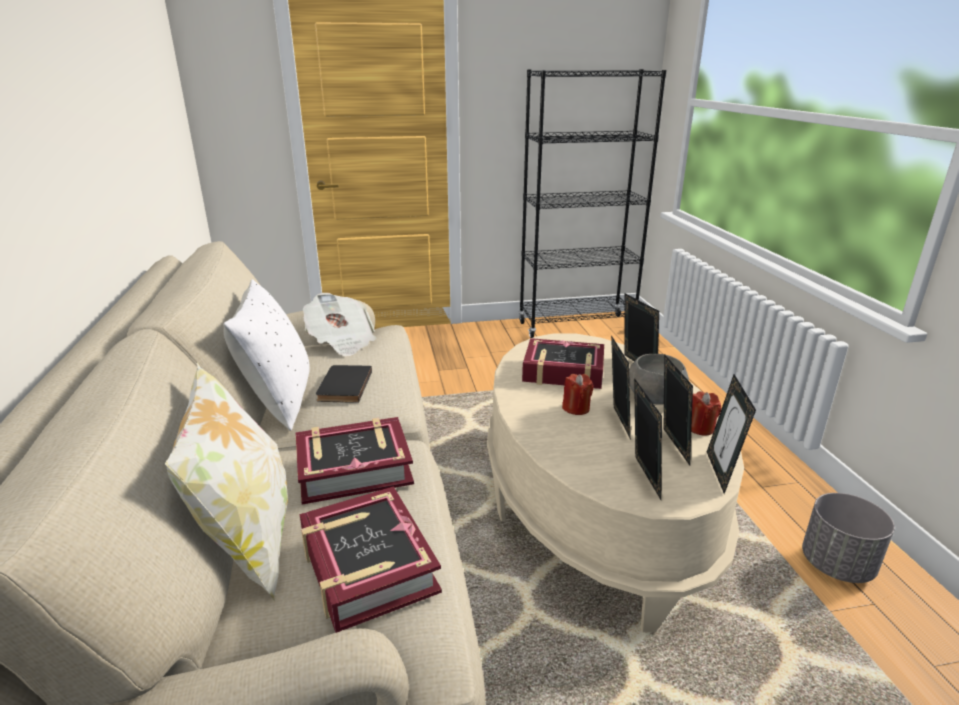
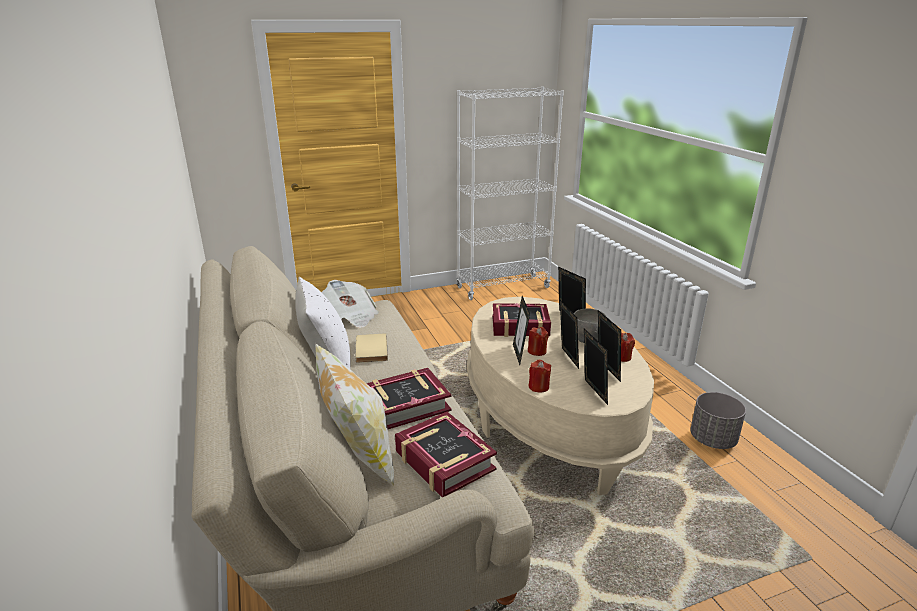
camera: 10 degrees left, 0 degrees up
black book [316,365,372,403] -> beige book [355,333,388,363]
black bookcase [519,69,667,338] -> white bookcase [456,87,564,300]
picture frame [707,374,756,494] -> picture frame moved to [513,296,530,365]
none -> red candle [529,360,551,393]

